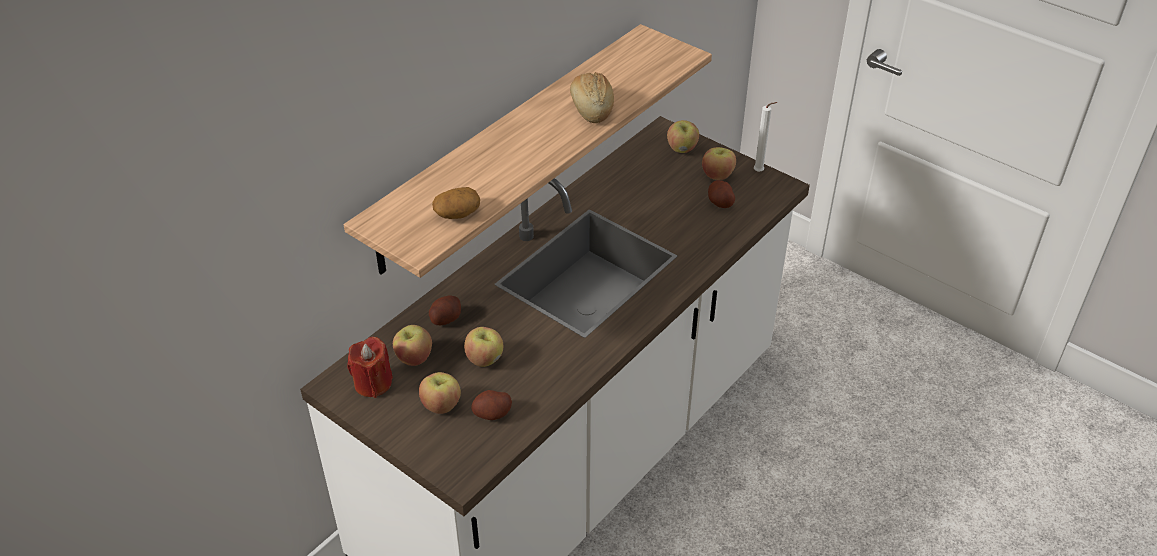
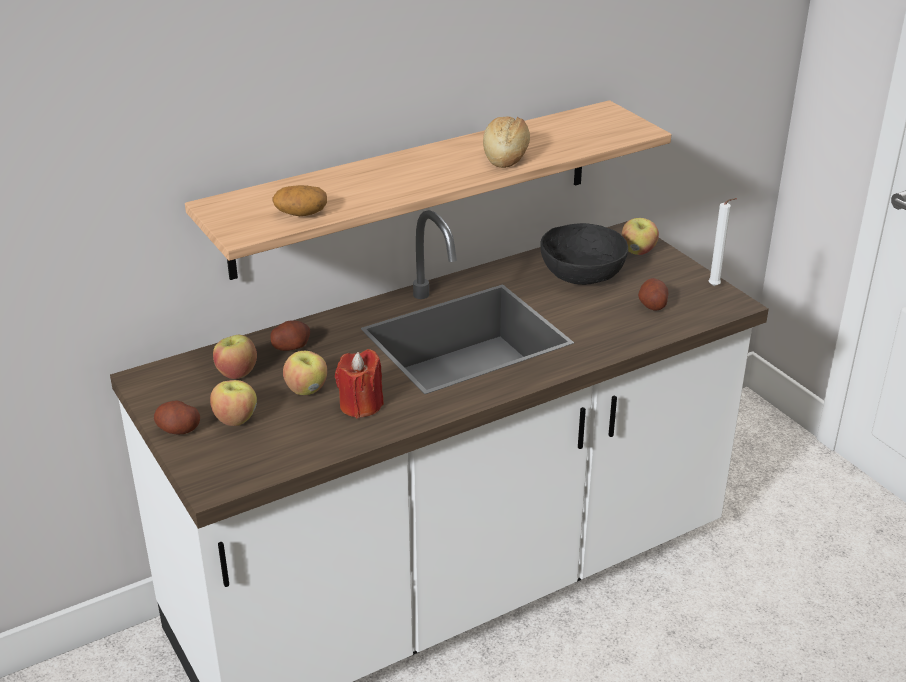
camera: 20 degrees right, 10 degrees down
red candle [347,337,393,398] -> red candle moved to [335,349,384,418]
potato [471,390,512,420] -> potato moved to [154,400,200,434]
apple [702,147,736,180] -> none
none -> black bowl [540,223,628,285]

